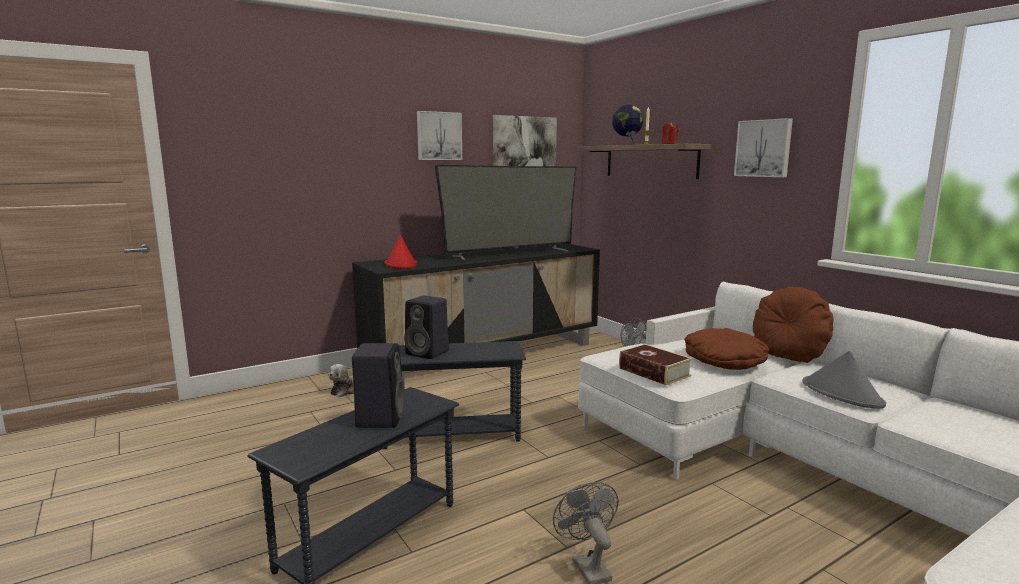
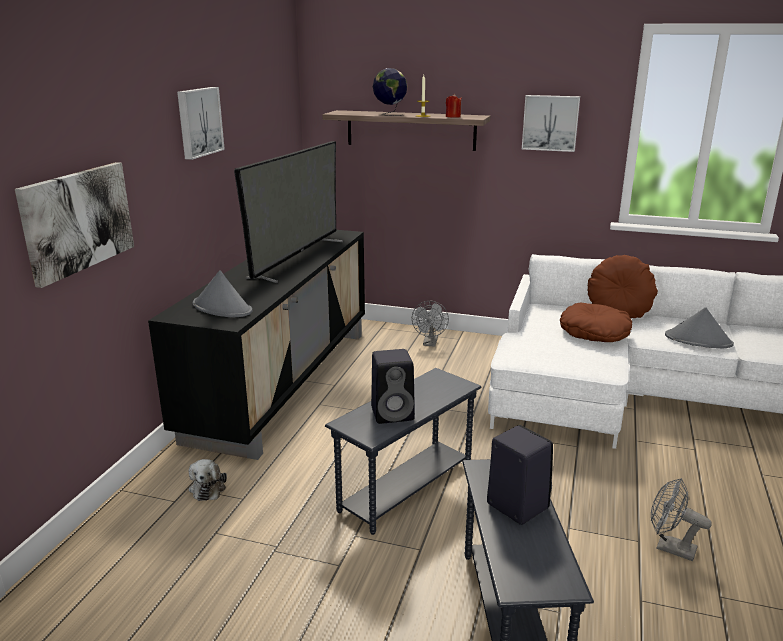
camera: 40 degrees left, 10 degrees up
red hat [384,235,417,269] -> grey hat [193,270,252,318]
picture [493,115,557,166] -> picture moved to [15,162,134,288]
book [619,344,692,385] -> none

